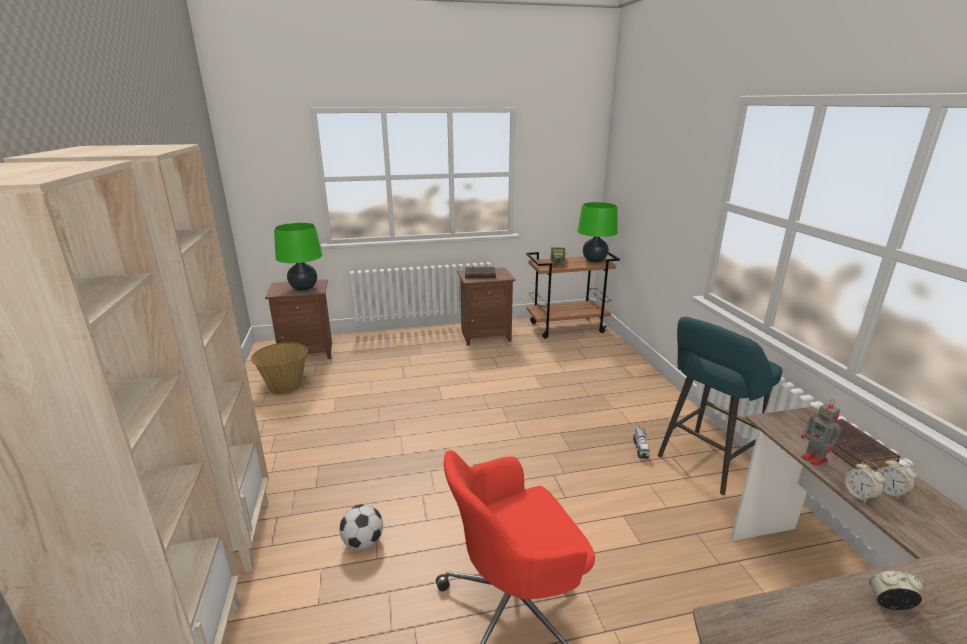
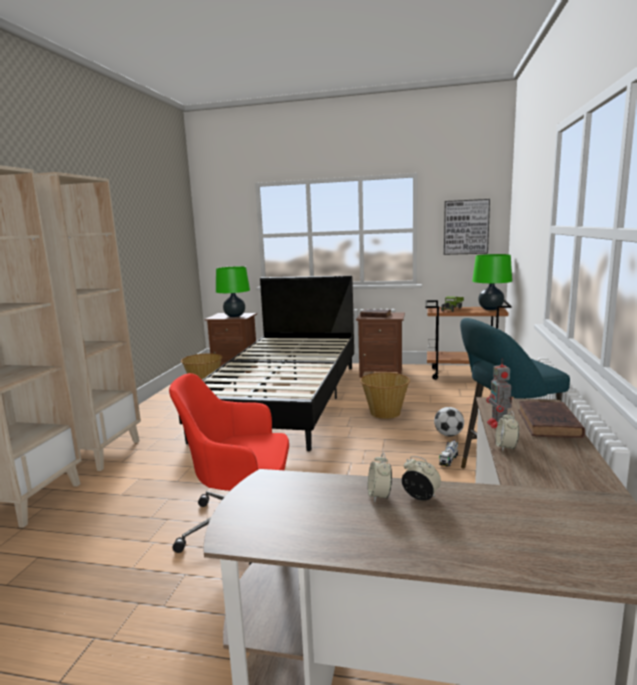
camera: 25 degrees right, 10 degrees down
football [339,504,383,550] -> football moved to [434,407,464,436]
alarm clock [876,458,917,500] -> alarm clock moved to [368,452,392,503]
none -> black bed [179,276,354,451]
none -> basket [360,372,410,419]
none -> picture [444,199,490,255]

